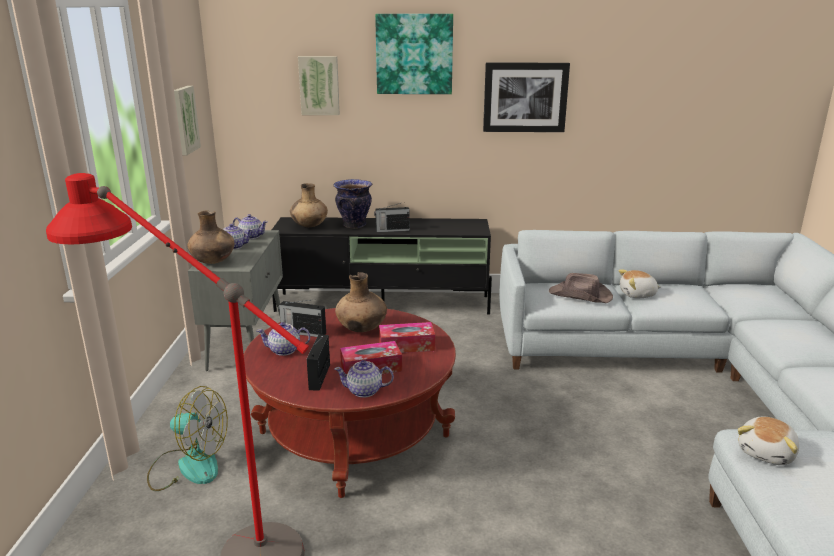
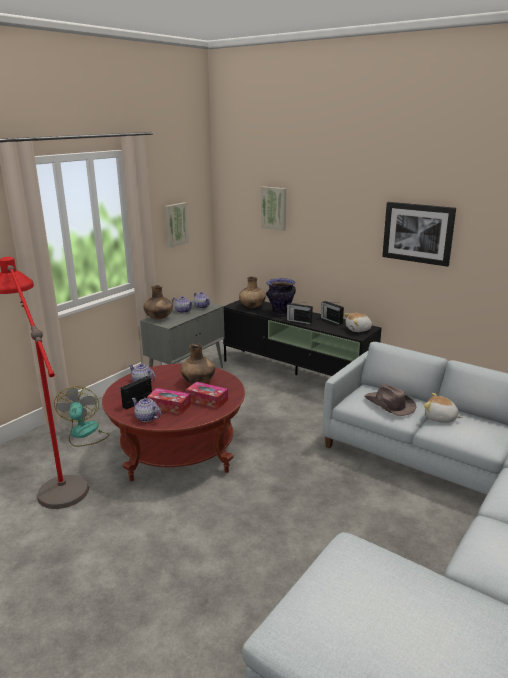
camera: 35 degrees right, 0 degrees up
fan [147,386,228,491] -> fan turned 150 degrees counterclockwise [54,386,110,447]
radio [278,299,326,337] -> radio moved to [321,301,344,325]
picture [375,14,453,94] -> none
plush toy [738,416,799,465] -> plush toy moved to [344,313,373,332]

